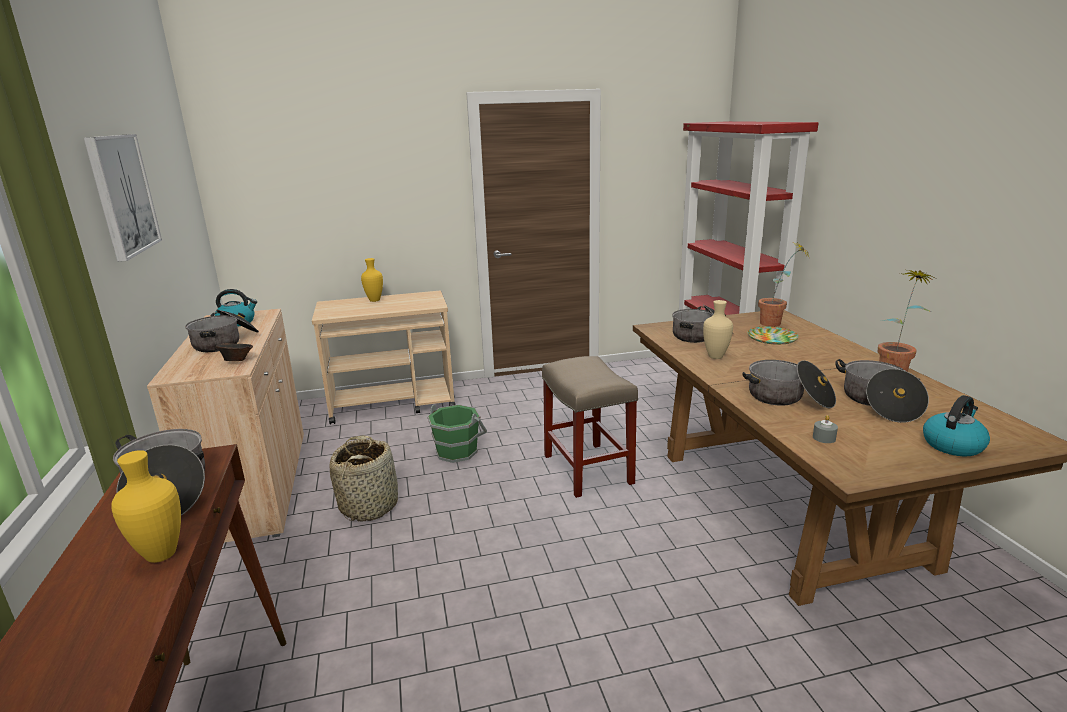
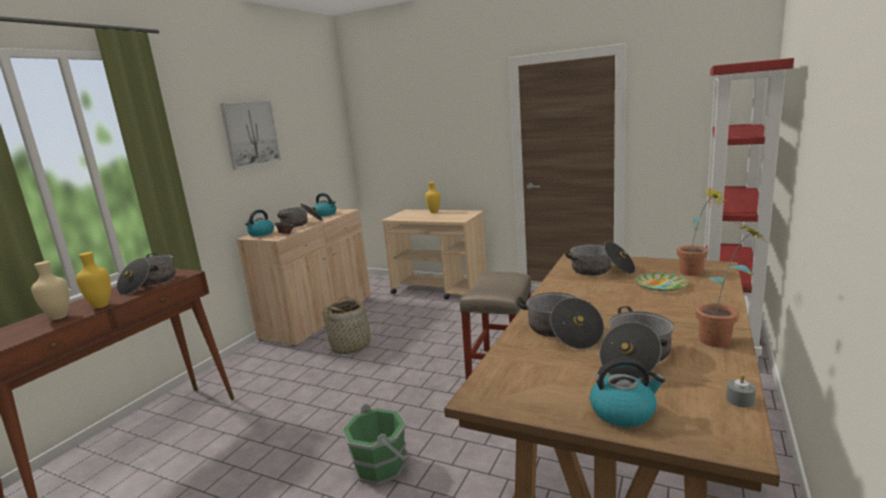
camera: 40 degrees right, 5 degrees down
green bucket [427,404,487,463] -> green bucket moved to [342,404,410,485]
beige vase [703,300,733,359] -> beige vase moved to [31,261,69,320]
grey candle [813,415,838,443] -> grey candle moved to [726,374,756,408]
none -> kettle [245,210,274,237]

